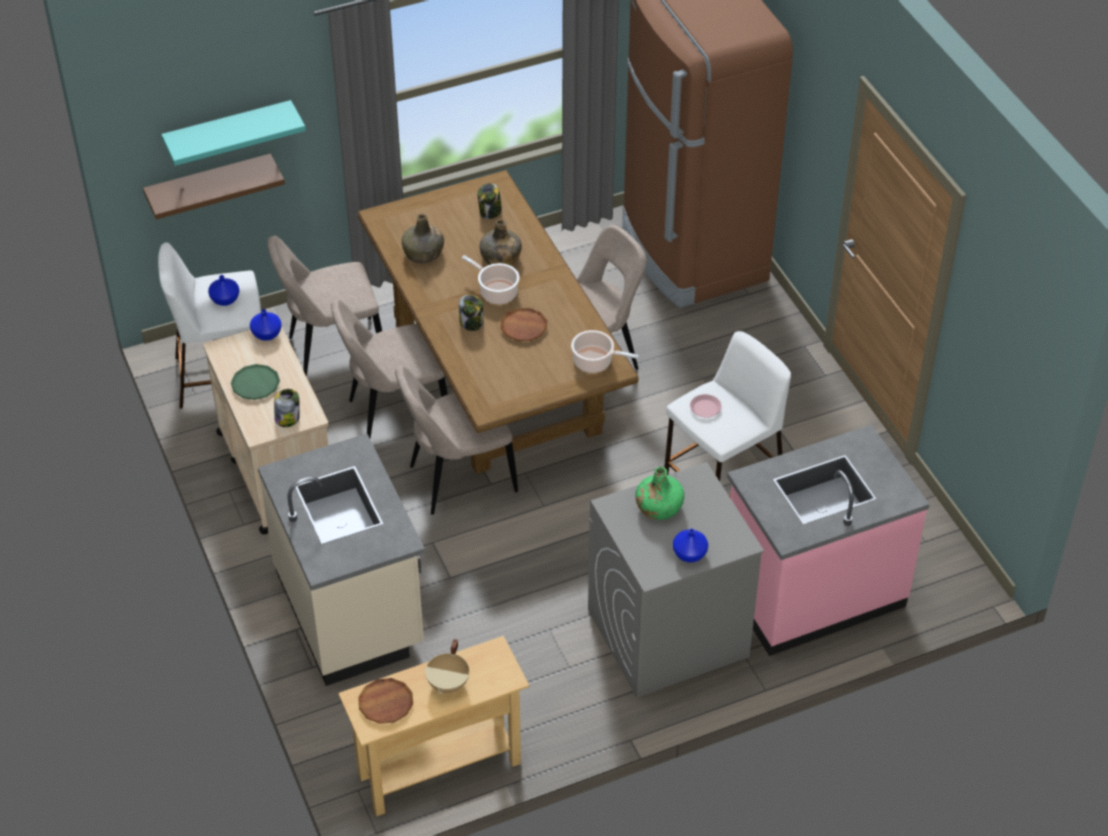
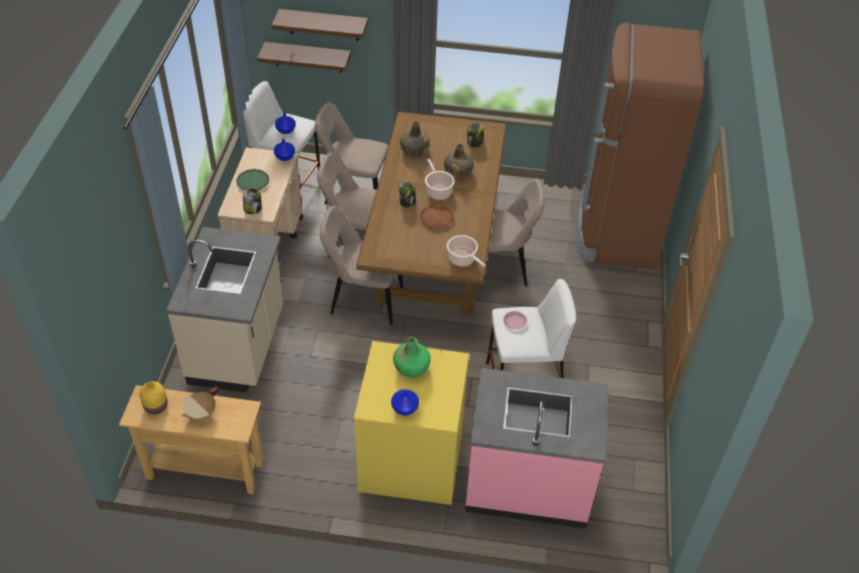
camera: 30 degrees right, 0 degrees up
turquoise shelf [161,100,306,166] -> brown shelf [271,9,368,41]
brown plate [358,678,413,724] -> yellow vase [139,381,168,414]
grey washing machine [588,462,764,698] -> yellow washing machine [354,341,469,505]

